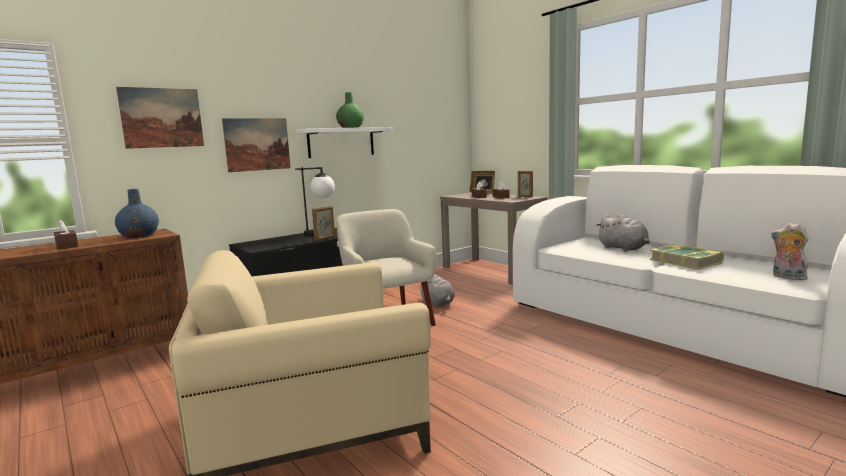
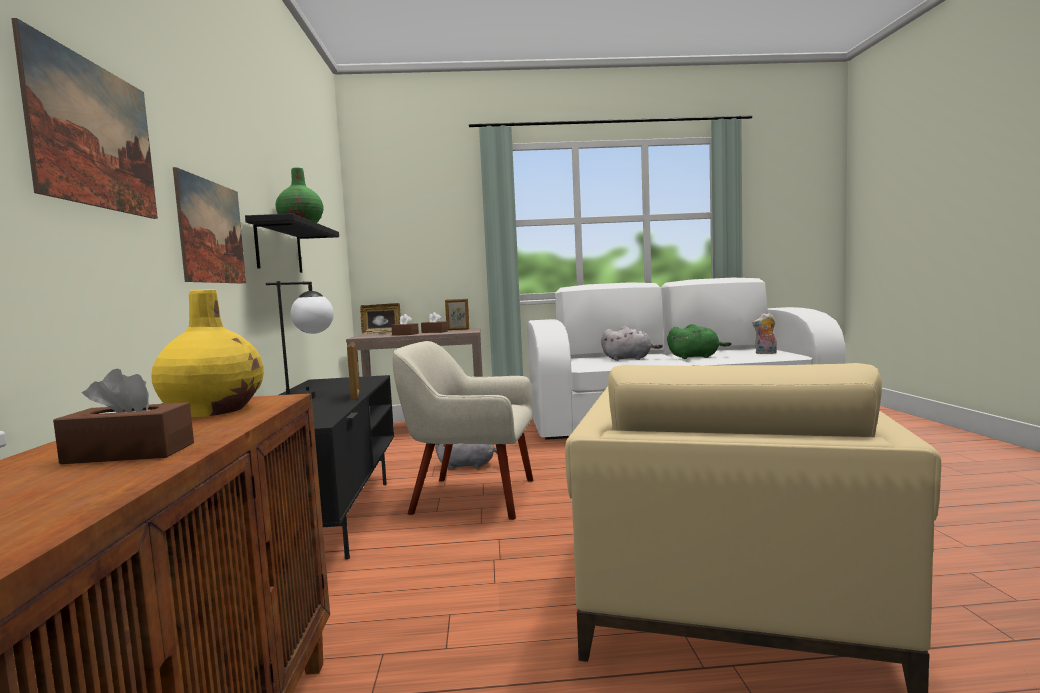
camera: 55 degrees left, 5 degrees down
blue vase [115,189,159,238] -> yellow vase [151,289,264,417]
white shelf [296,127,393,158] -> black shelf [245,213,339,273]
book [650,244,724,270] -> green plush toy [667,324,731,359]

